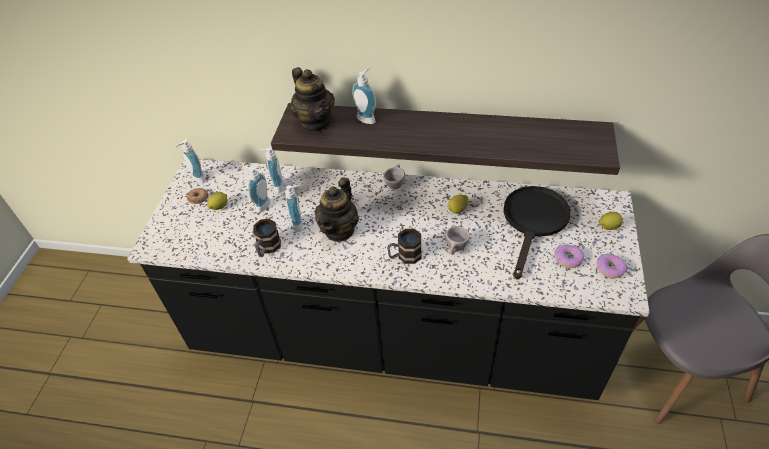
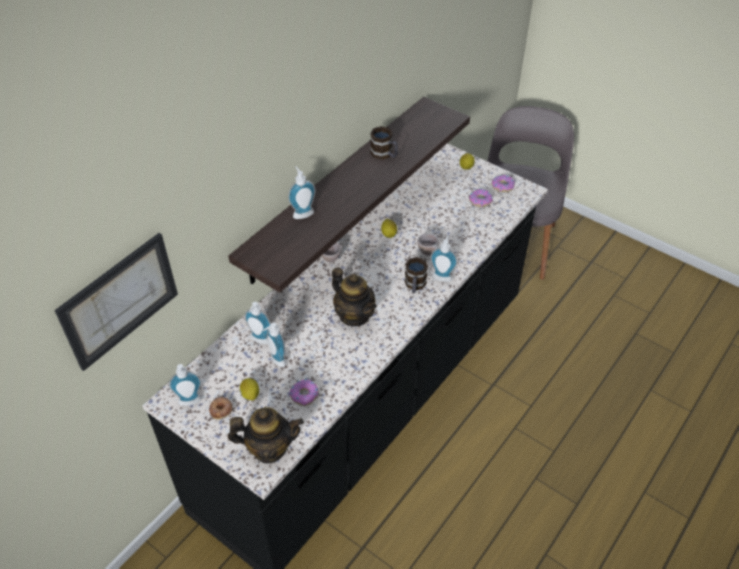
camera: 65 degrees left, 0 degrees up
mug [253,219,281,257] -> mug moved to [370,126,398,160]
soap dispenser [285,185,303,232] -> soap dispenser moved to [430,235,457,282]
teapot [290,67,335,131] -> teapot moved to [228,407,304,463]
black frying pan [504,186,570,279] -> none
none -> picture [54,233,178,371]
none -> donut [289,379,318,406]

